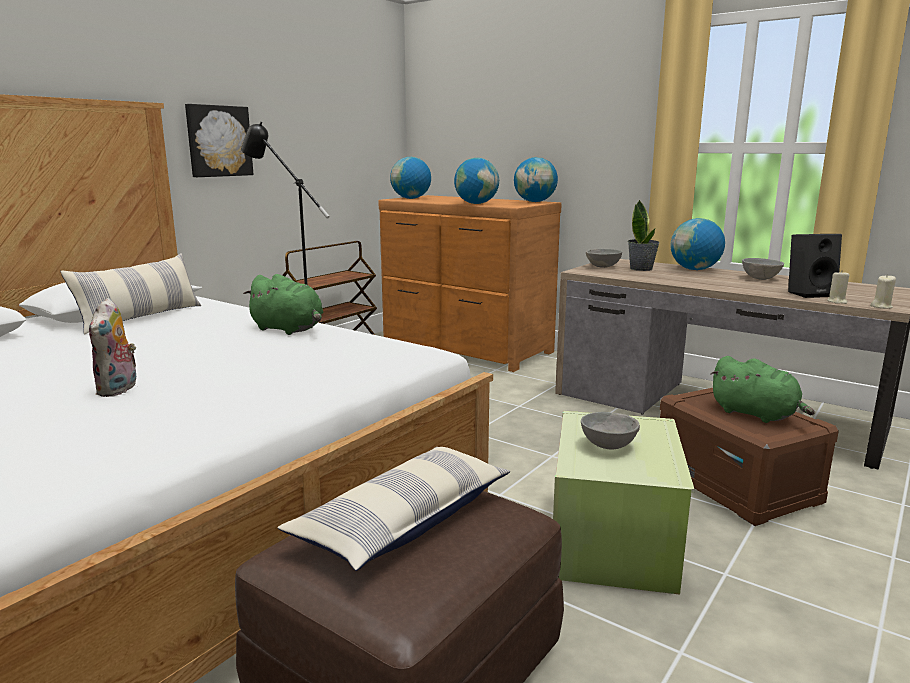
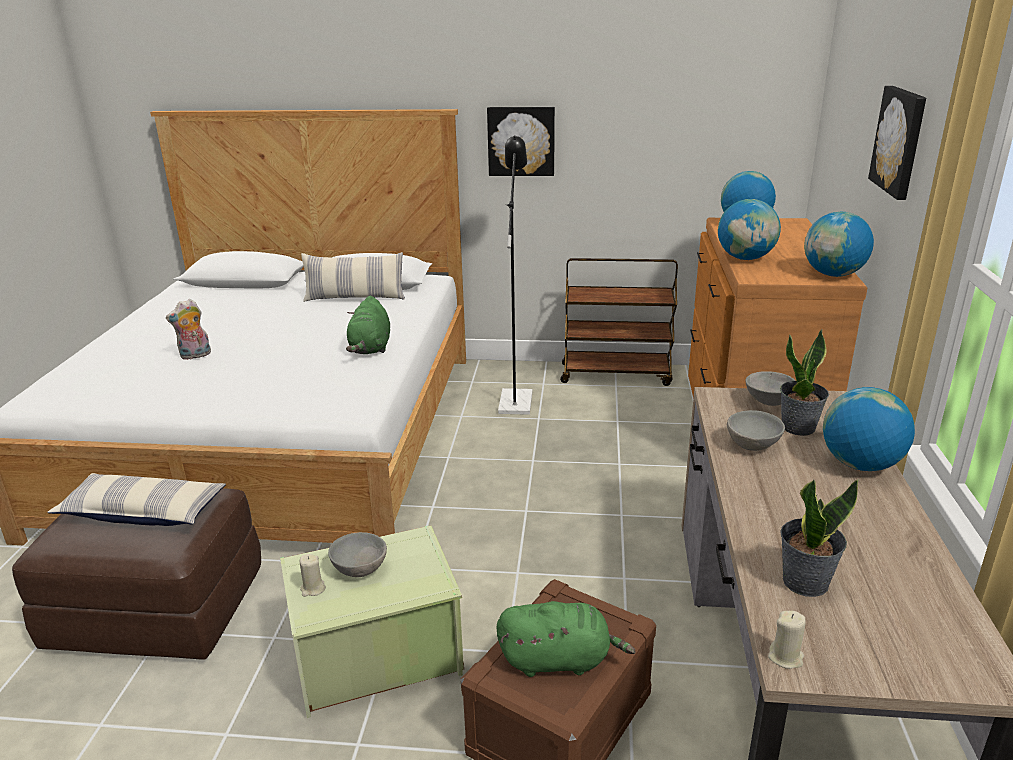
camera: 60 degrees right, 10 degrees up
green plush toy [710,356,815,423] -> green plush toy turned 105 degrees counterclockwise [497,601,636,677]
grey bowl [742,258,784,280] -> grey bowl moved to [727,410,785,451]
black speaker [788,234,842,298] -> potted plant [780,479,859,597]
beige candle [827,272,849,304] -> beige candle moved to [300,554,326,597]
none -> picture [868,86,926,200]

